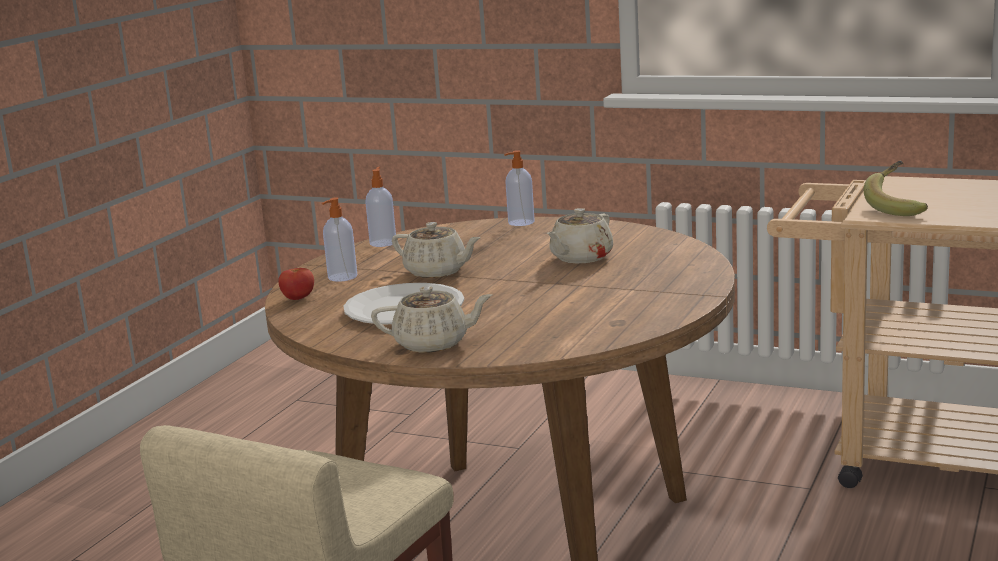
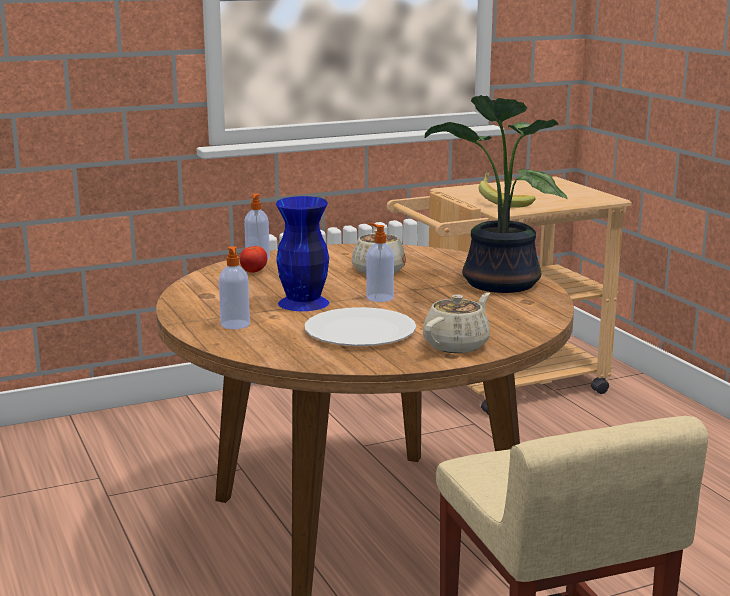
camera: 50 degrees left, 0 degrees up
tomato [278,268,314,300] -> tomato moved to [239,246,267,273]
soap dispenser [365,167,396,247] -> soap dispenser moved to [367,223,394,302]
beige teapot [392,222,481,278] -> blue vase [276,196,329,311]
none -> potted plant [425,95,568,293]

